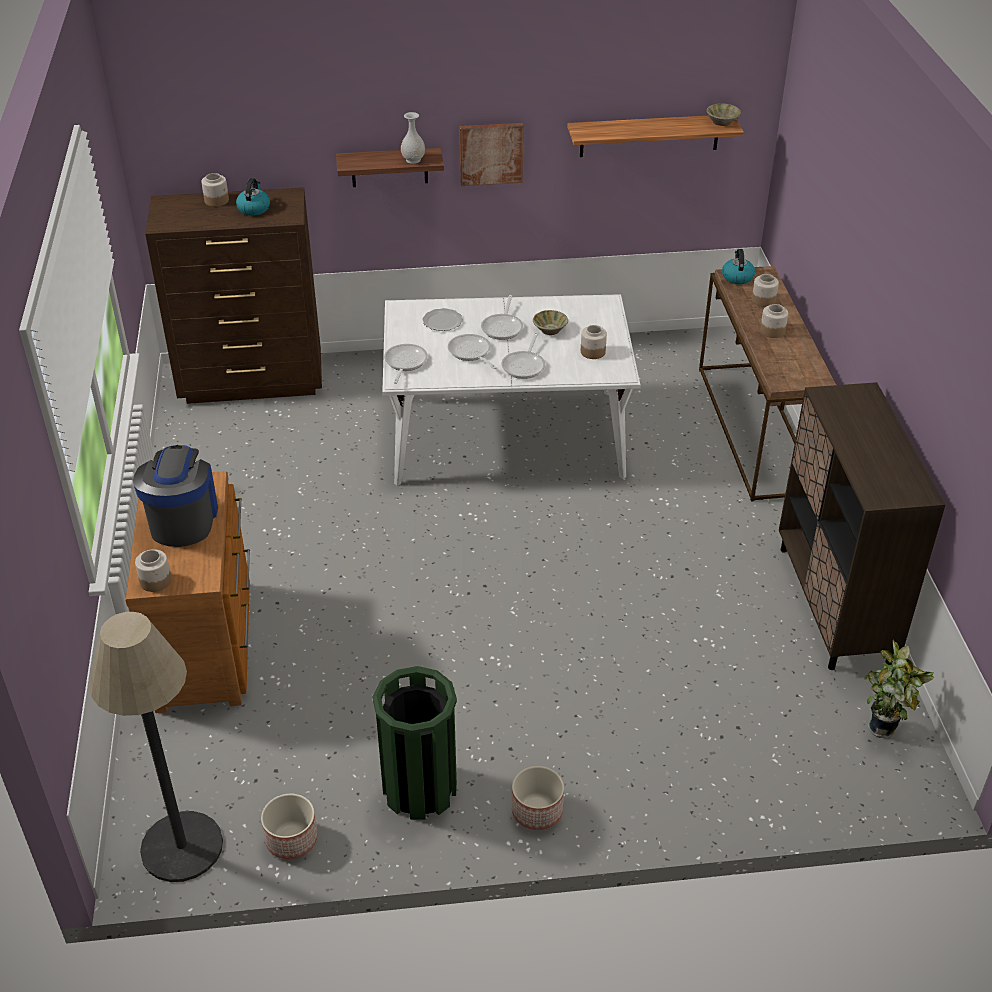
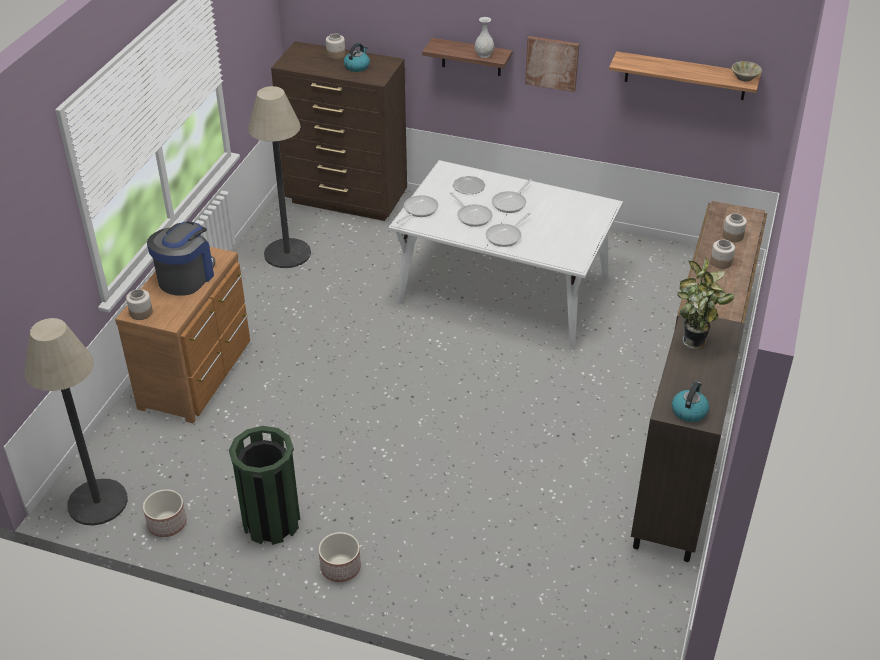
camera: 25 degrees right, 0 degrees up
frying pan [448,334,497,369] -> frying pan turned 150 degrees clockwise [450,192,492,227]
beige bowl [533,310,568,335] -> none
jar [581,325,607,359] -> none
kettle [722,249,755,284] -> kettle moved to [672,382,709,422]
potted plant [864,639,934,738] -> potted plant moved to [677,257,735,350]
none -> floor lamp [248,86,311,268]

